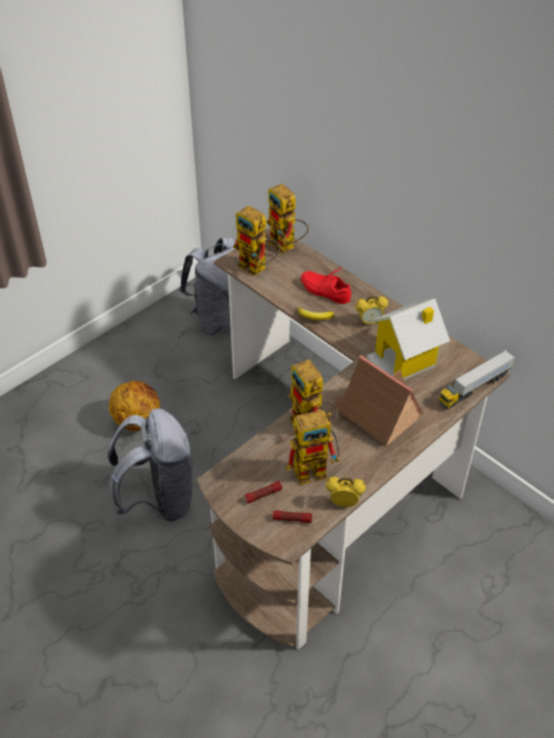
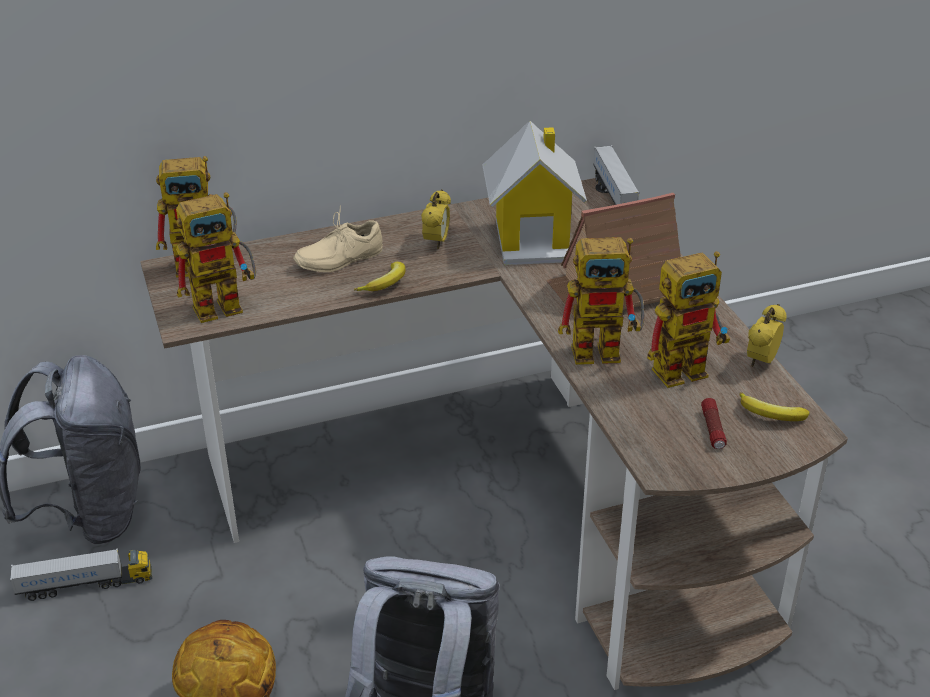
camera: 65 degrees left, 10 degrees down
flashlight [272,510,312,523] -> banana [739,392,810,421]
toy robot [286,410,340,485] -> toy robot turned 60 degrees clockwise [647,251,730,388]
red shoe [301,266,351,304] -> beige shoe [293,205,383,272]
none -> toy truck [10,548,152,601]

